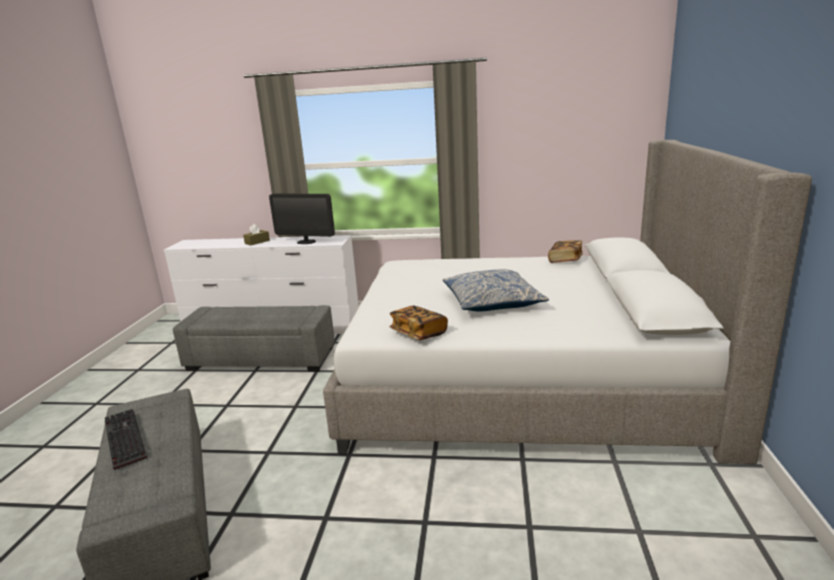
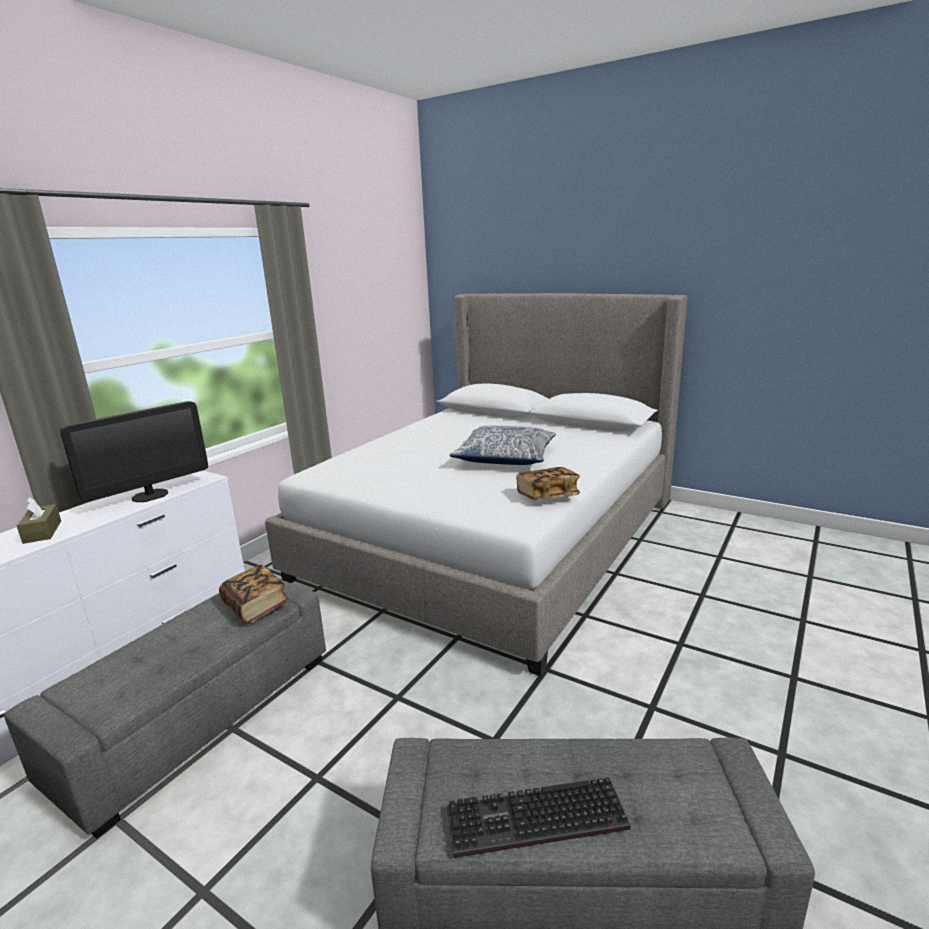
camera: 65 degrees left, 0 degrees up
book [548,240,583,263] -> book moved to [219,565,289,624]

